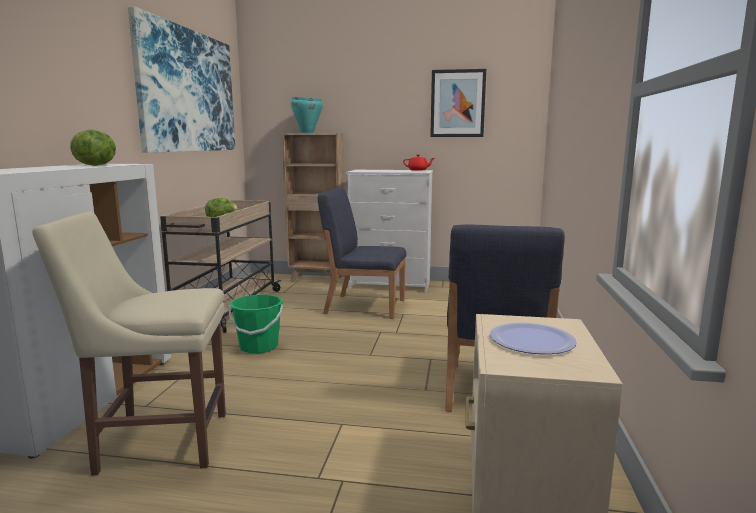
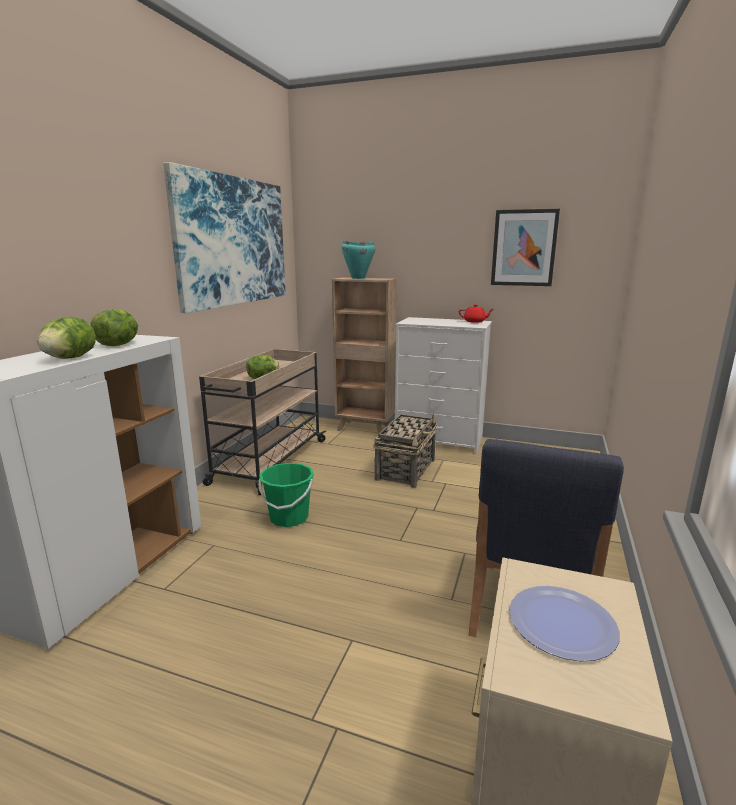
camera: 10 degrees right, 5 degrees up
beige chair [32,212,226,476] -> none
blue chair [318,188,406,319] -> basket [373,414,437,488]
none -> lettuce [38,317,96,359]

